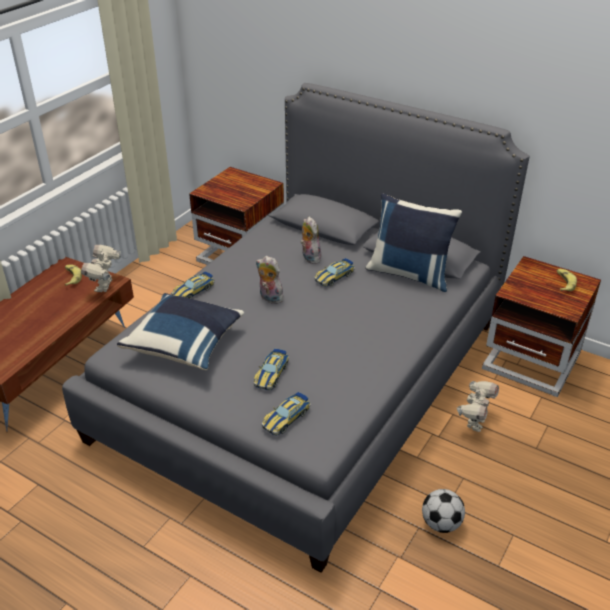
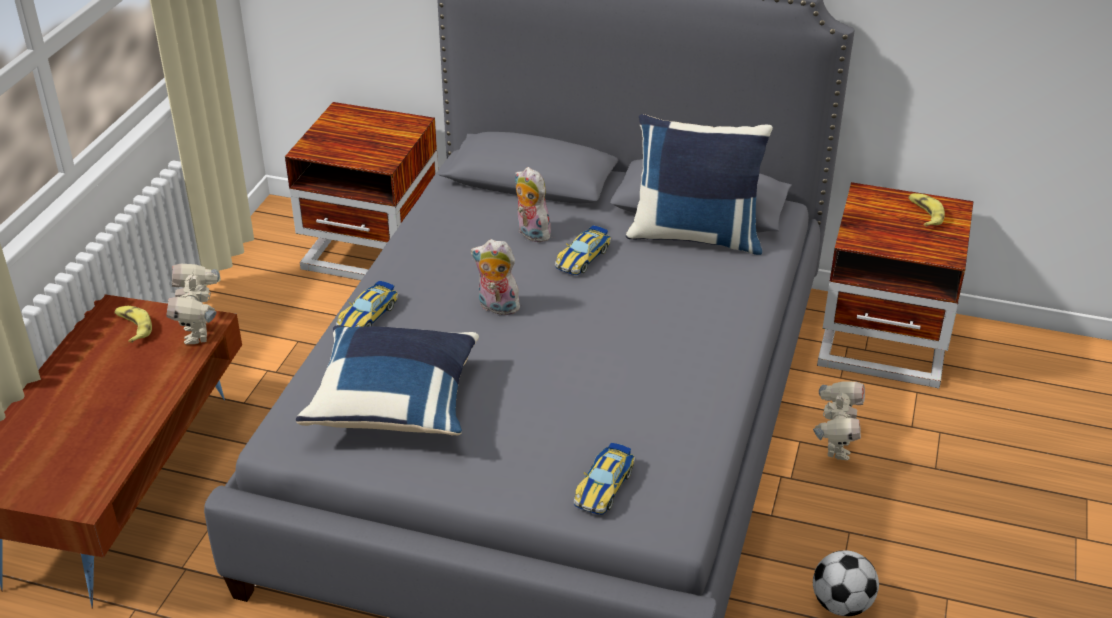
camera: 15 degrees left, 0 degrees up
toy car [254,349,289,390] -> none

